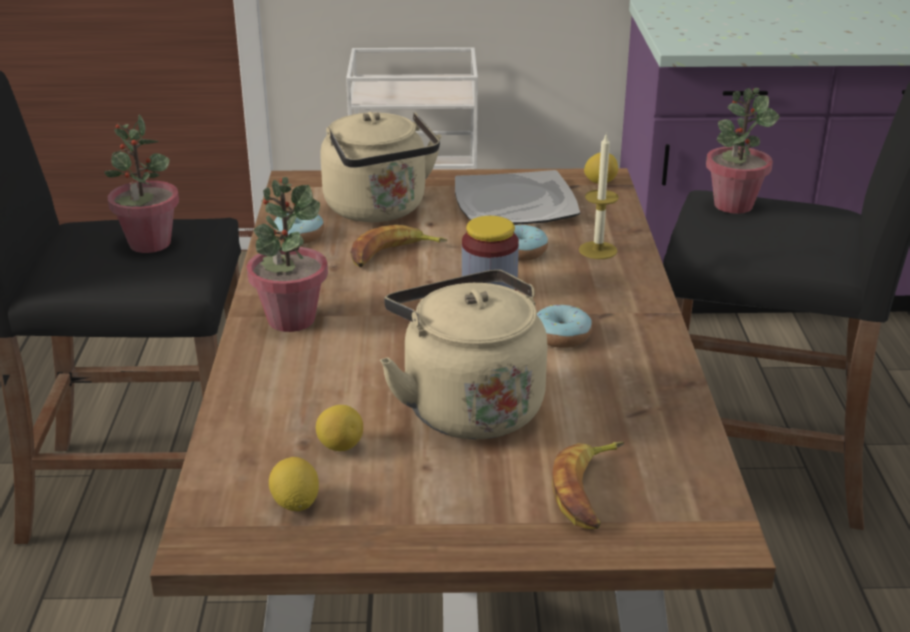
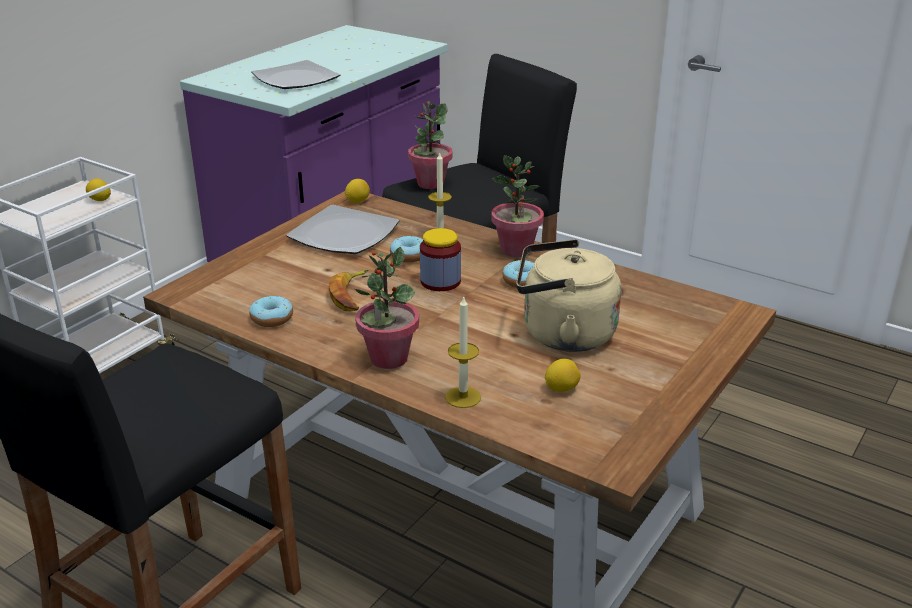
camera: 55 degrees left, 0 degrees up
potted plant [104,115,179,253] -> potted plant moved to [491,155,544,257]
lemon [269,457,319,511] -> lemon moved to [86,178,111,201]
beige kettle [320,112,441,222] -> none
banana [552,442,624,529] -> none
none -> plate [251,60,340,89]
none -> candle [445,295,481,408]

